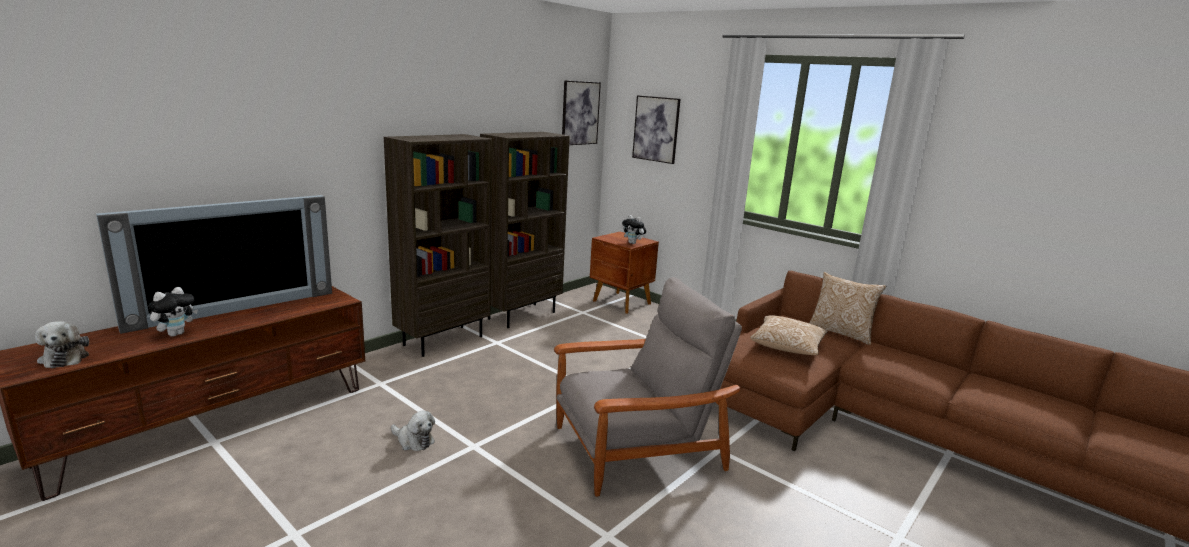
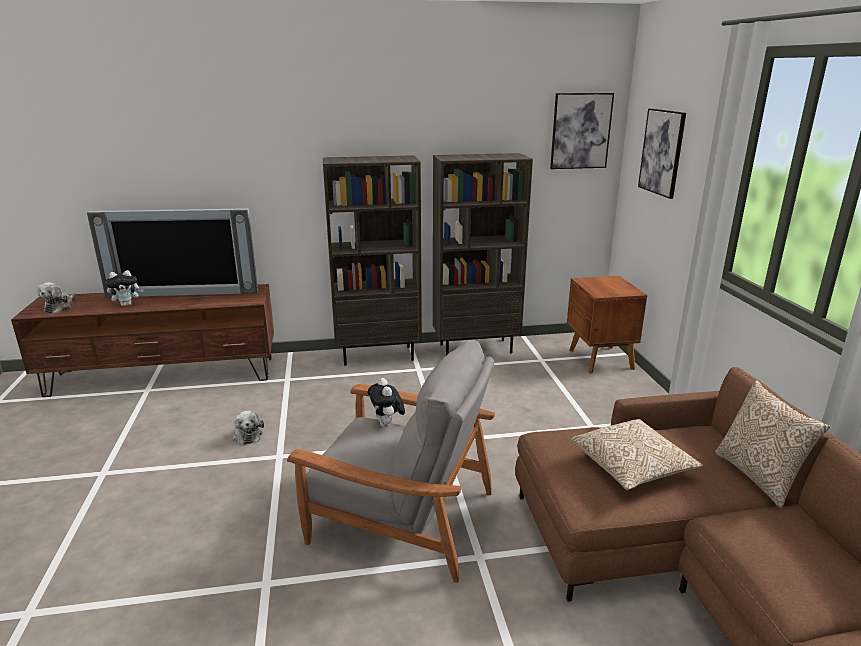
camera: 40 degrees right, 5 degrees up
plush toy [622,215,646,244] -> plush toy moved to [368,378,405,427]

